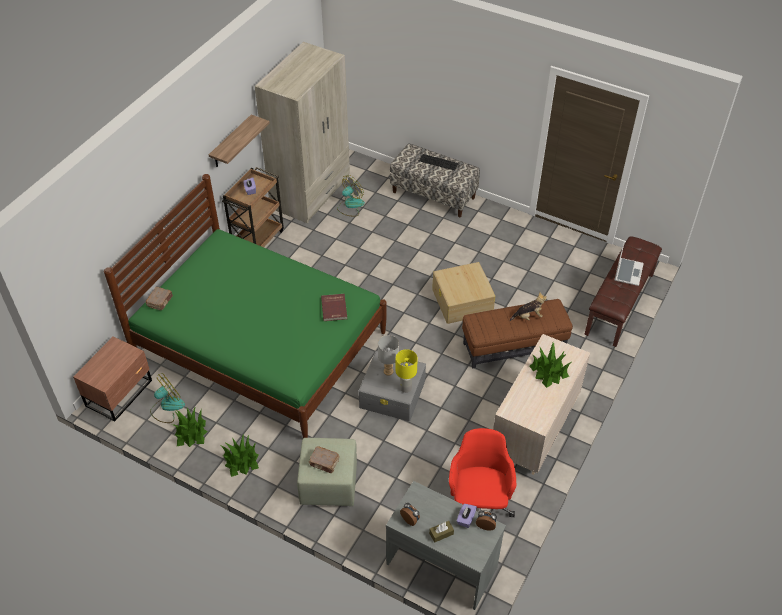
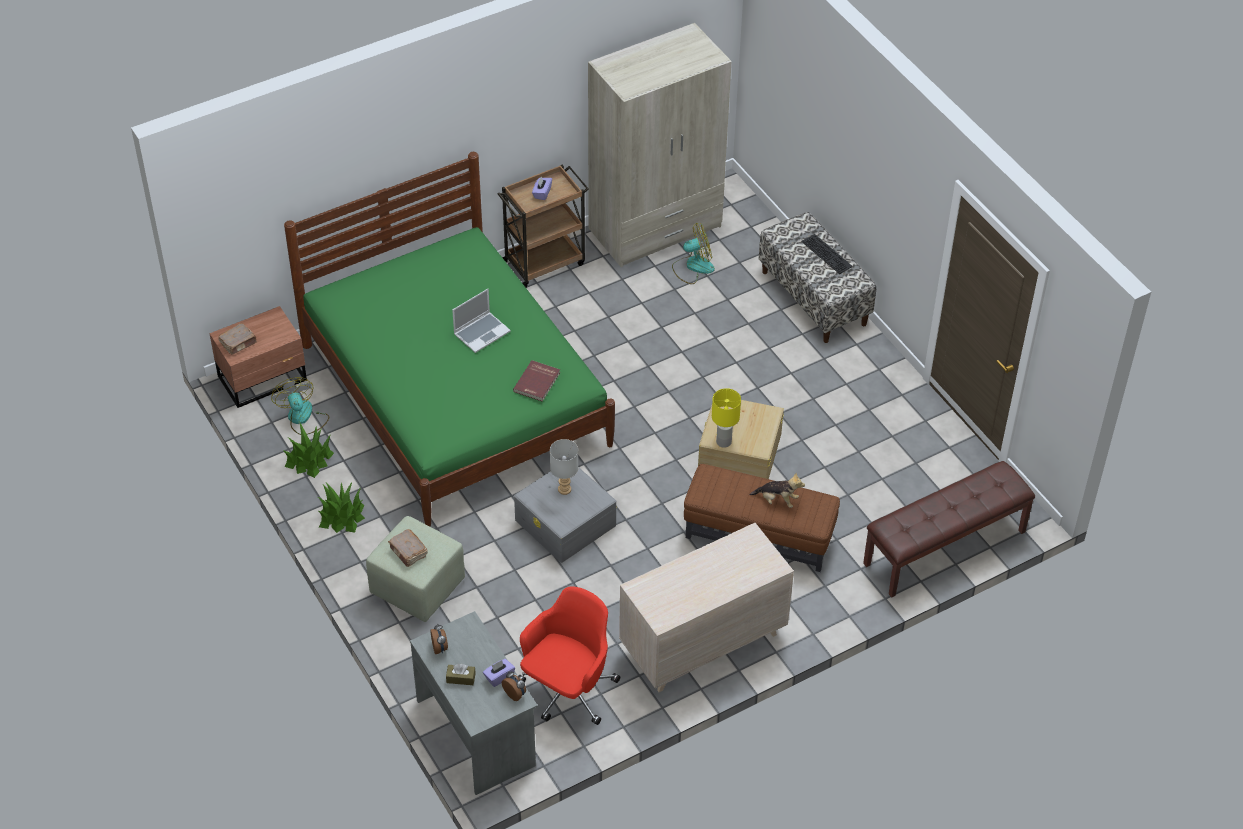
camera: 30 degrees right, 0 degrees up
brown book [146,287,173,310] -> brown book moved to [218,323,257,354]
fan [150,374,185,423] -> fan turned 105 degrees counterclockwise [271,377,329,435]
shelf [209,114,270,167] -> none
yellow table lamp [396,349,418,393] -> yellow table lamp moved to [712,388,741,448]
potted plant [529,343,571,388] -> none
laptop [614,241,644,286] -> laptop moved to [452,289,511,353]

